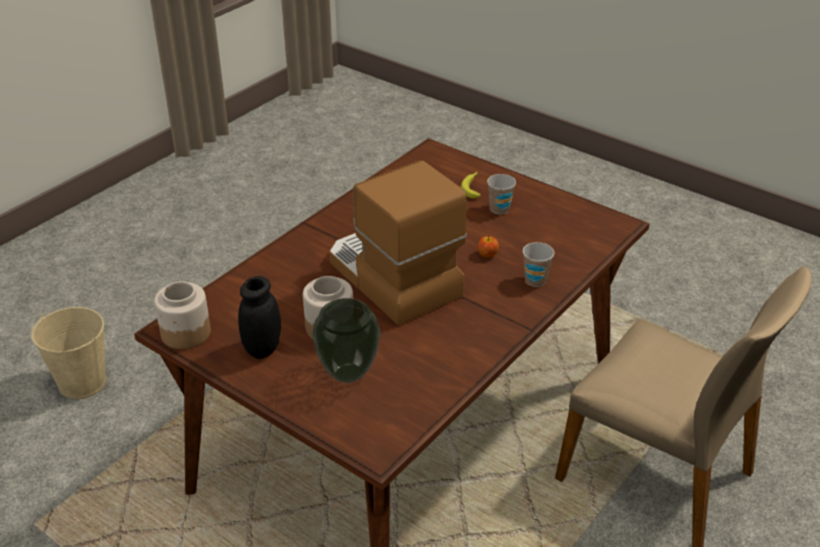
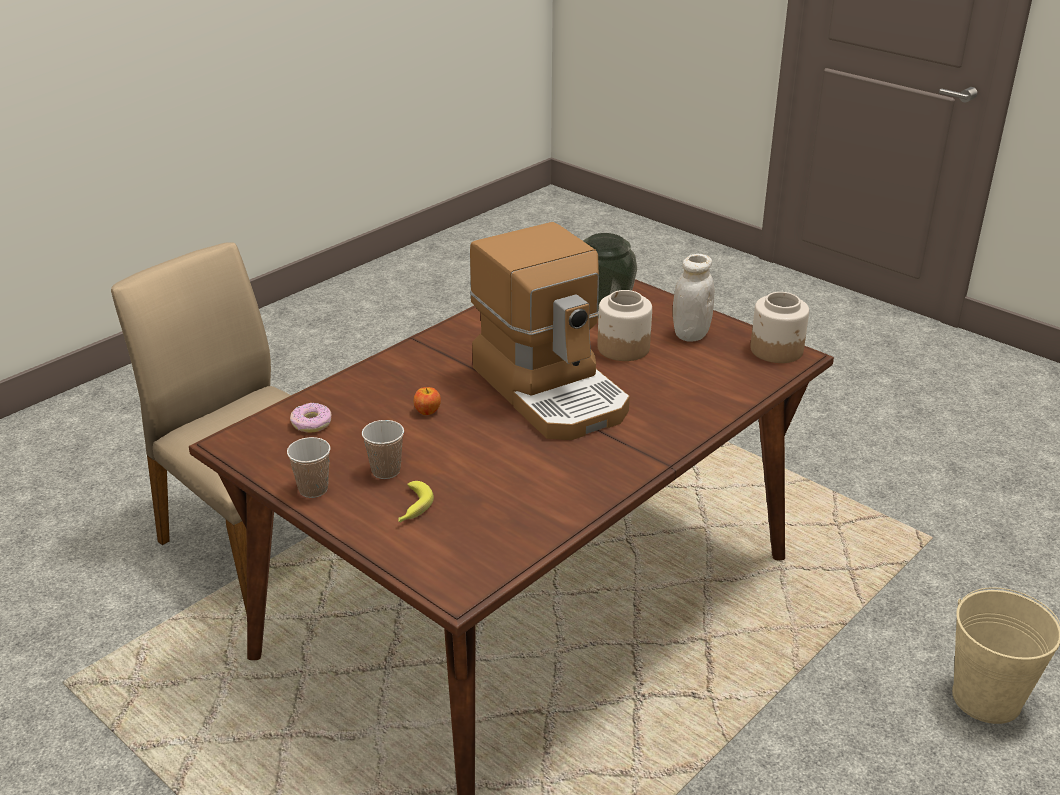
camera: 175 degrees left, 5 degrees down
black jar [238,276,281,359] -> white jar [673,254,714,342]
cup [523,242,554,287] -> cup moved to [287,437,330,498]
none -> donut [290,403,332,433]

